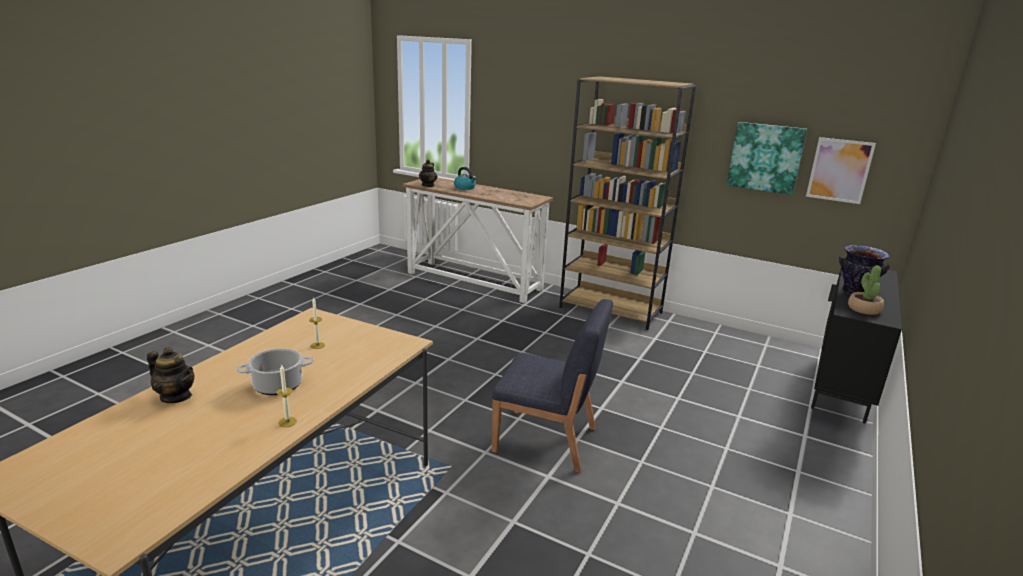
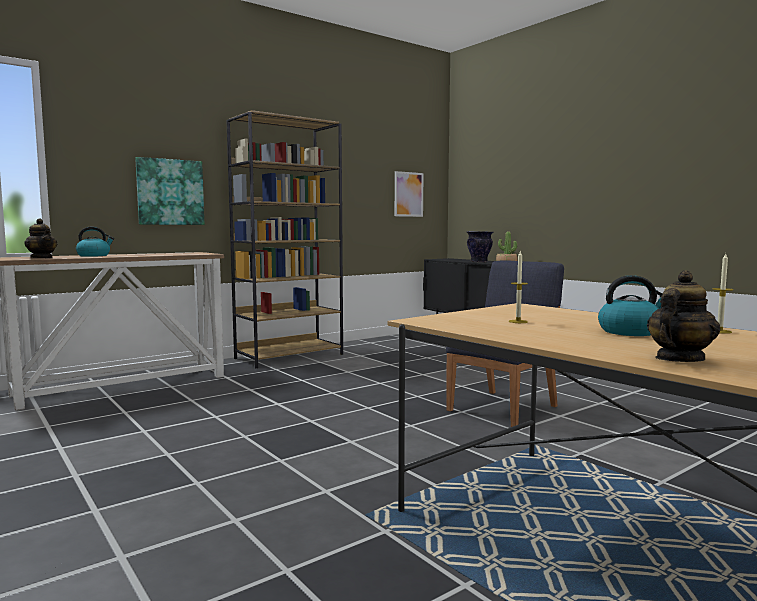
camera: 65 degrees left, 15 degrees down
cooking pot [237,348,314,395] -> kettle [598,275,662,336]
picture [727,122,807,195] -> picture moved to [135,157,204,225]

